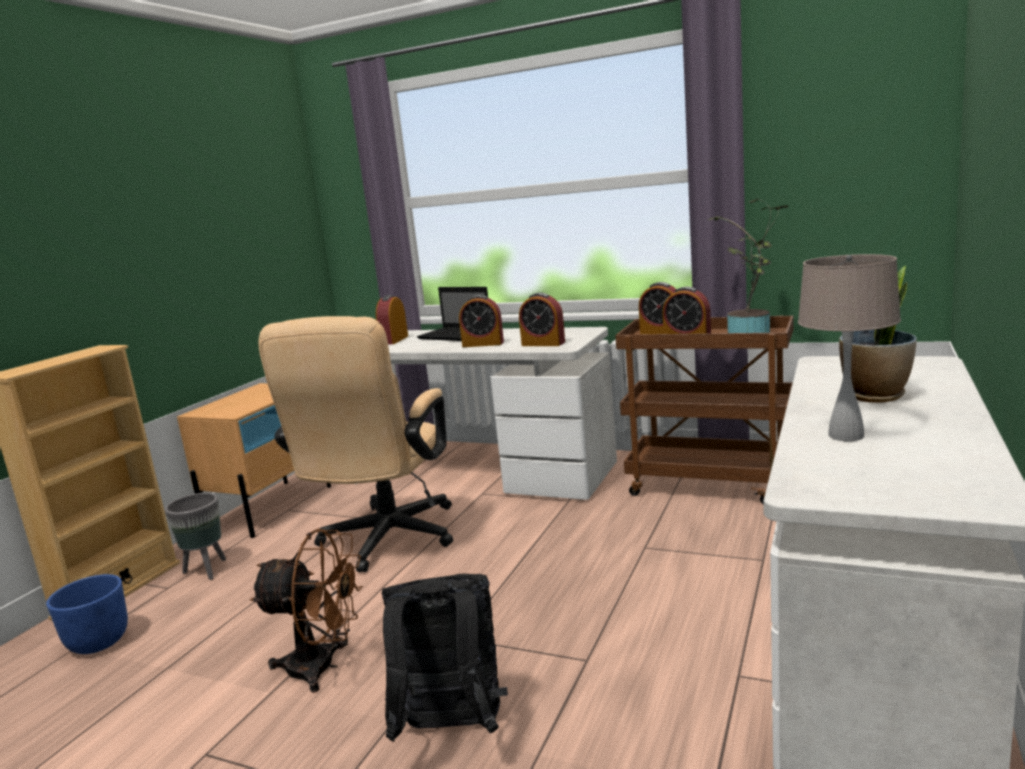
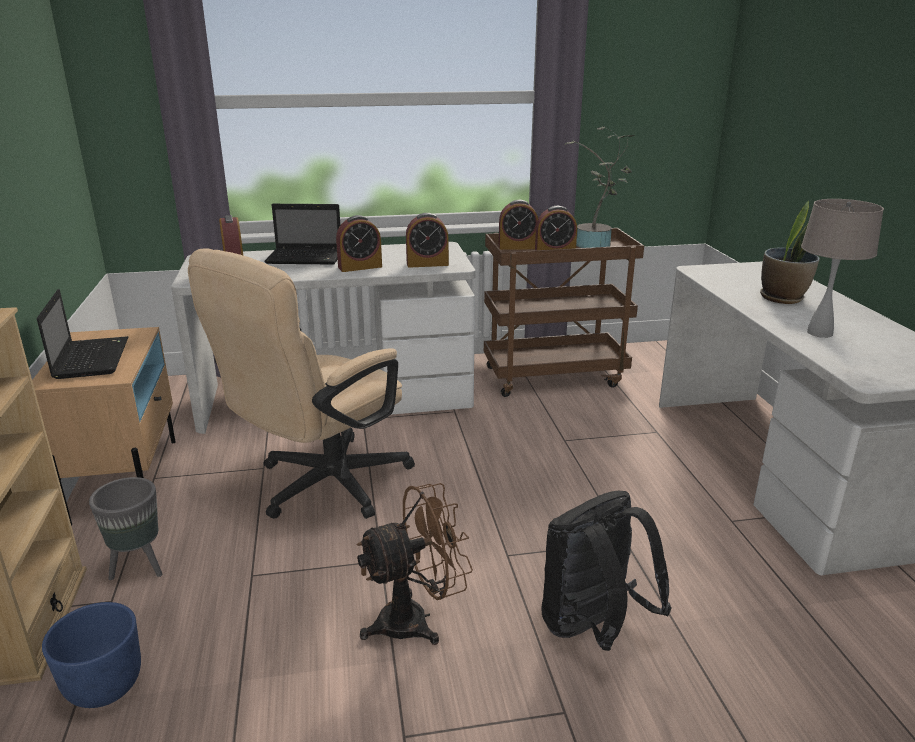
camera: 35 degrees left, 10 degrees up
beige office chair [258,316,453,572] -> beige office chair turned 60 degrees clockwise [188,248,415,519]
none -> laptop [37,289,128,379]

